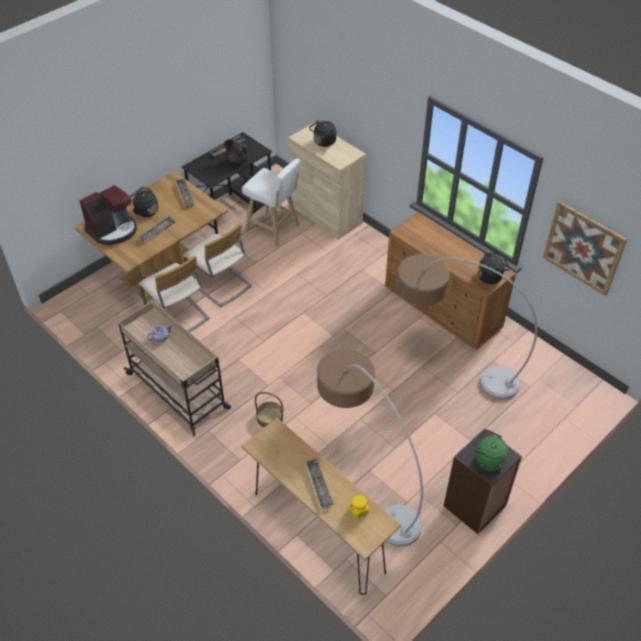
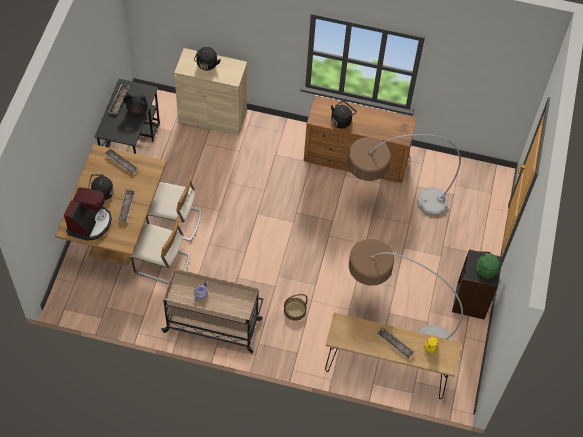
camera: 35 degrees left, 10 degrees up
white stool [242,158,301,247] -> none
black kettle [478,252,510,284] -> black kettle moved to [331,101,357,129]
picture [543,201,627,296] -> none

